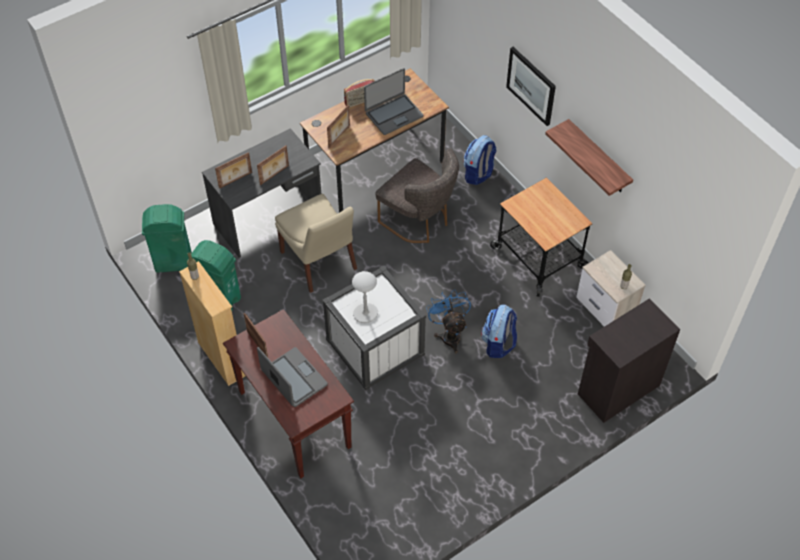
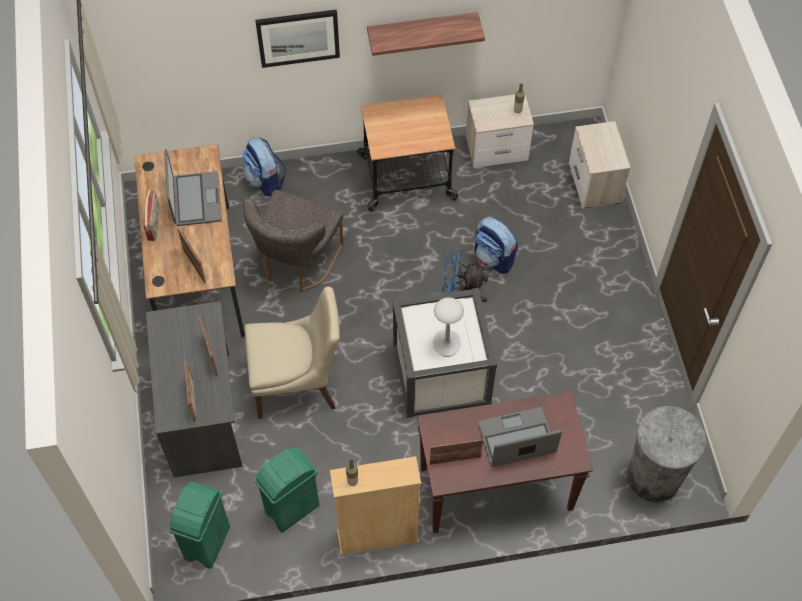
camera: 65 degrees left, 5 degrees up
grey chair [375,148,459,243] -> grey chair turned 135 degrees clockwise [243,190,344,292]
black cabinet [578,299,680,423] -> nightstand [569,121,630,209]
none -> grey trash can [627,406,706,502]

